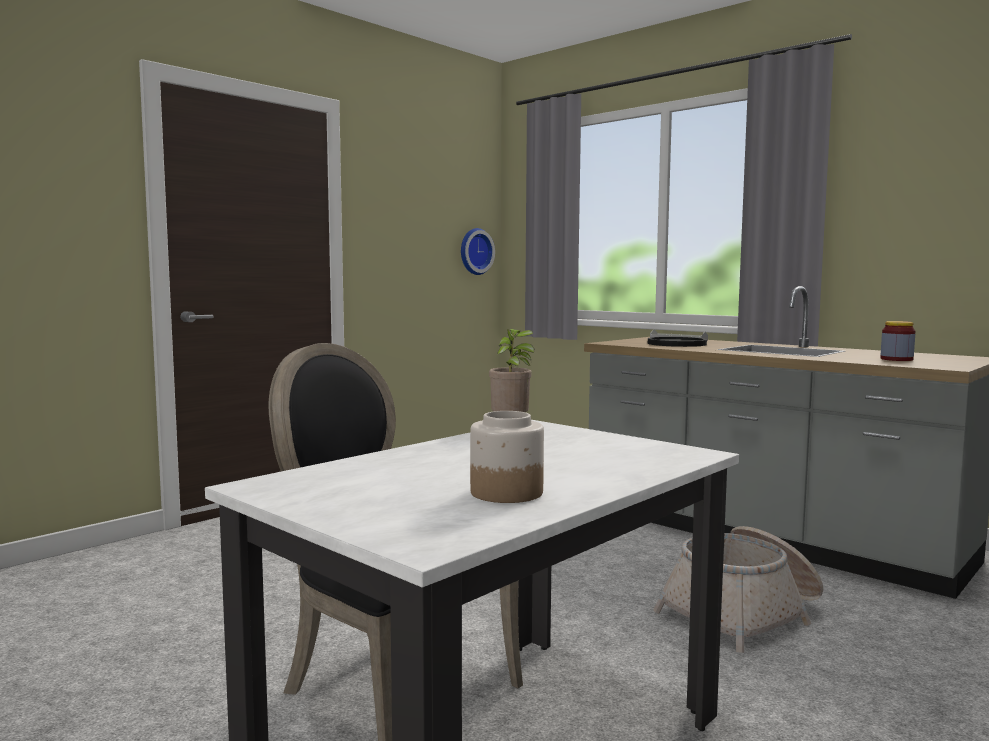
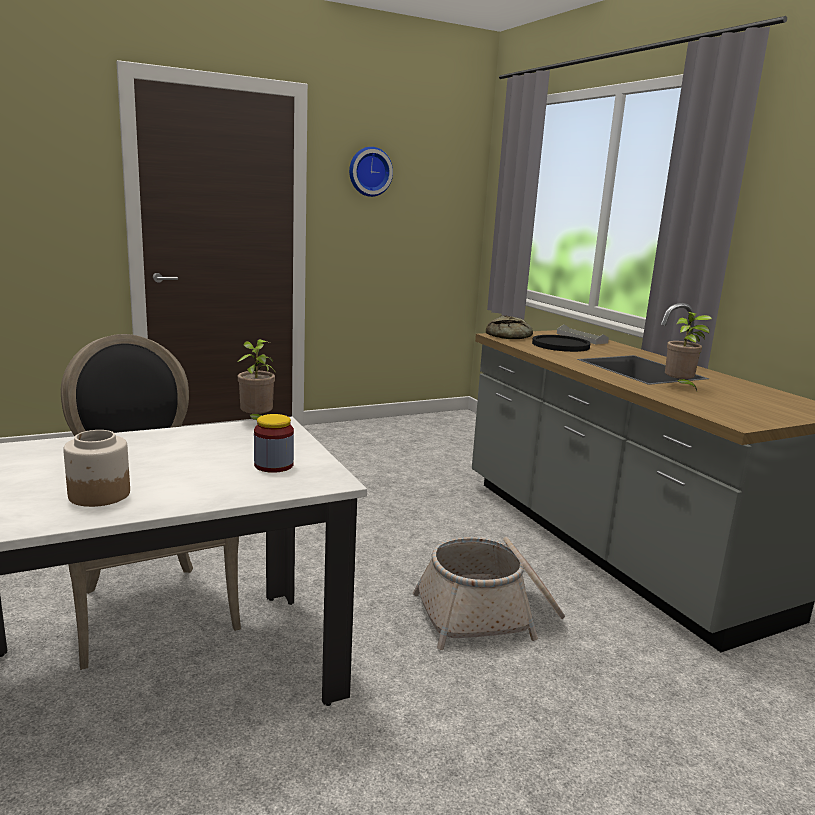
camera: 20 degrees right, 10 degrees up
wall clock [461,228,495,275] -> wall clock moved to [349,147,393,197]
jar [880,321,915,361] -> jar moved to [254,414,294,473]
none -> bread [486,315,533,339]
none -> potted plant [665,312,712,391]

